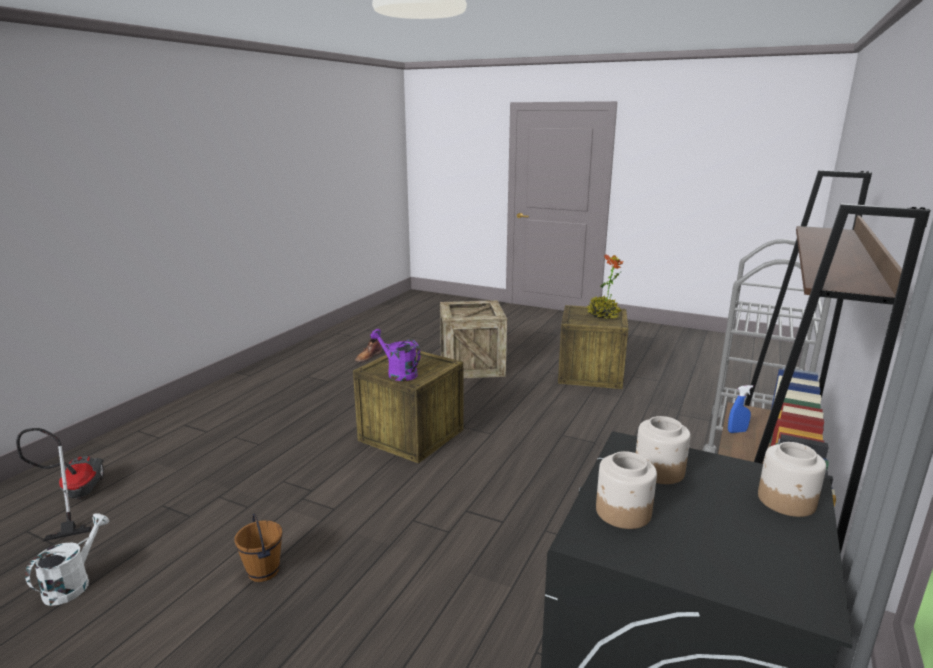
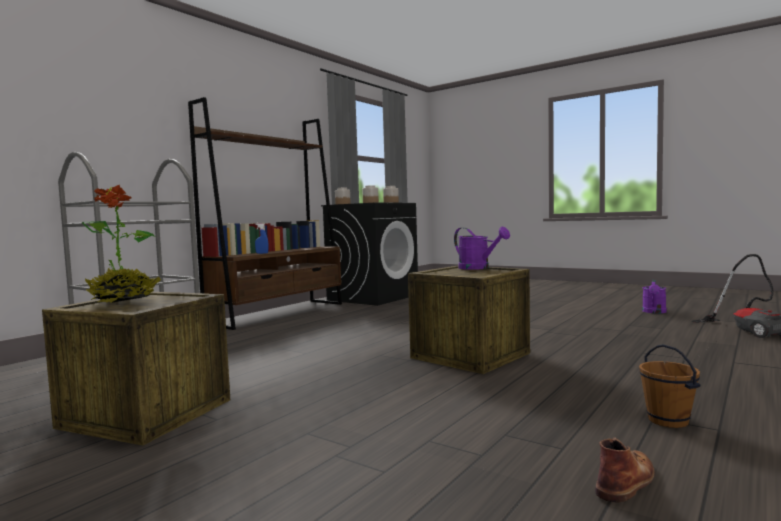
camera: 170 degrees left, 15 degrees down
white watering can [25,513,109,606] -> purple watering can [642,280,666,314]
brown bucket [234,513,283,582] -> brown bucket moved to [639,344,701,428]
crate [440,300,507,378] -> none

